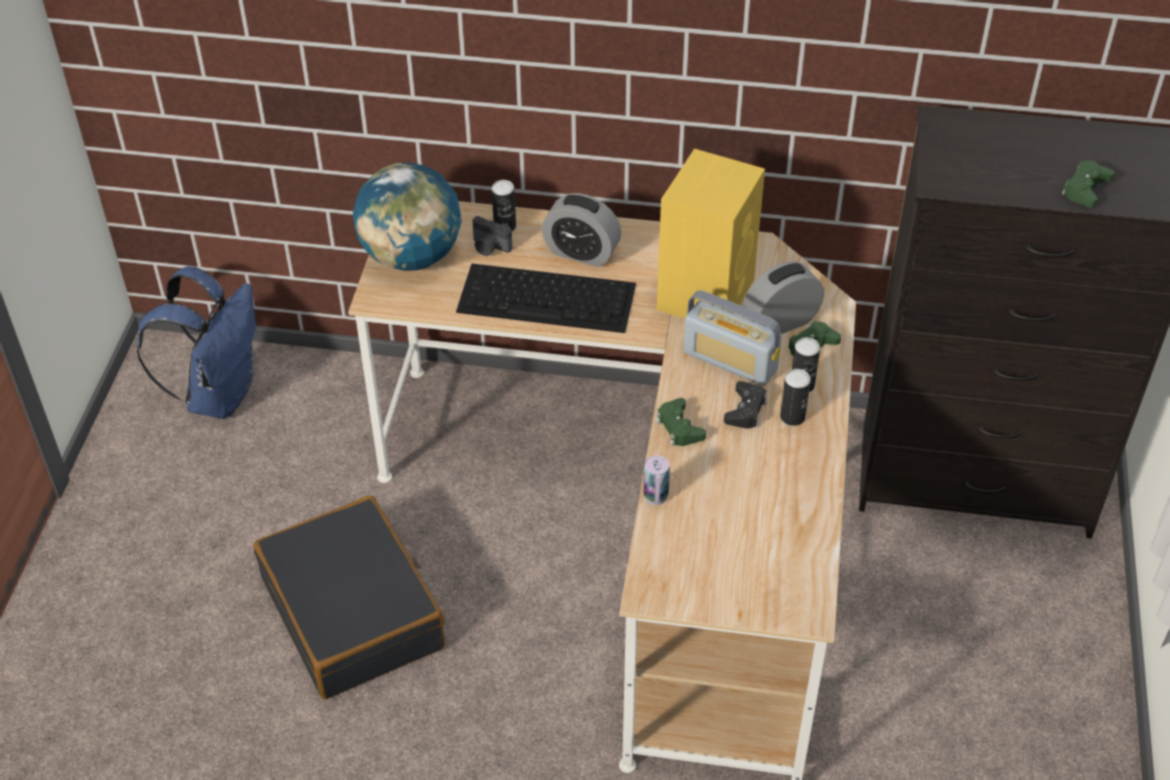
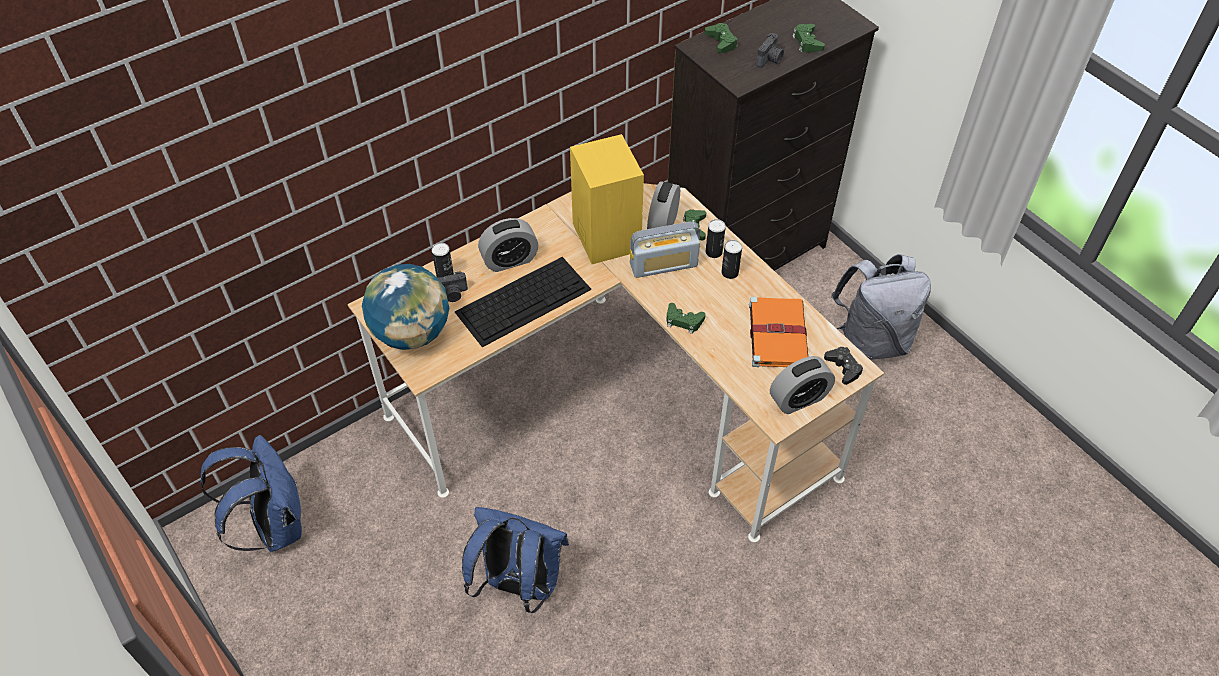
camera: 45 degrees left, 5 degrees up
black suitcase [253,495,445,699] -> blue backpack [462,507,569,613]
can [643,455,670,505] -> none
black game controller [724,381,767,429] -> black game controller moved to [824,347,863,385]
none -> green game controller [705,23,738,53]
none -> orange book [749,297,808,367]
none -> camera [756,33,784,68]
none -> alarm clock [770,356,835,414]
none -> grey backpack [831,254,931,360]

